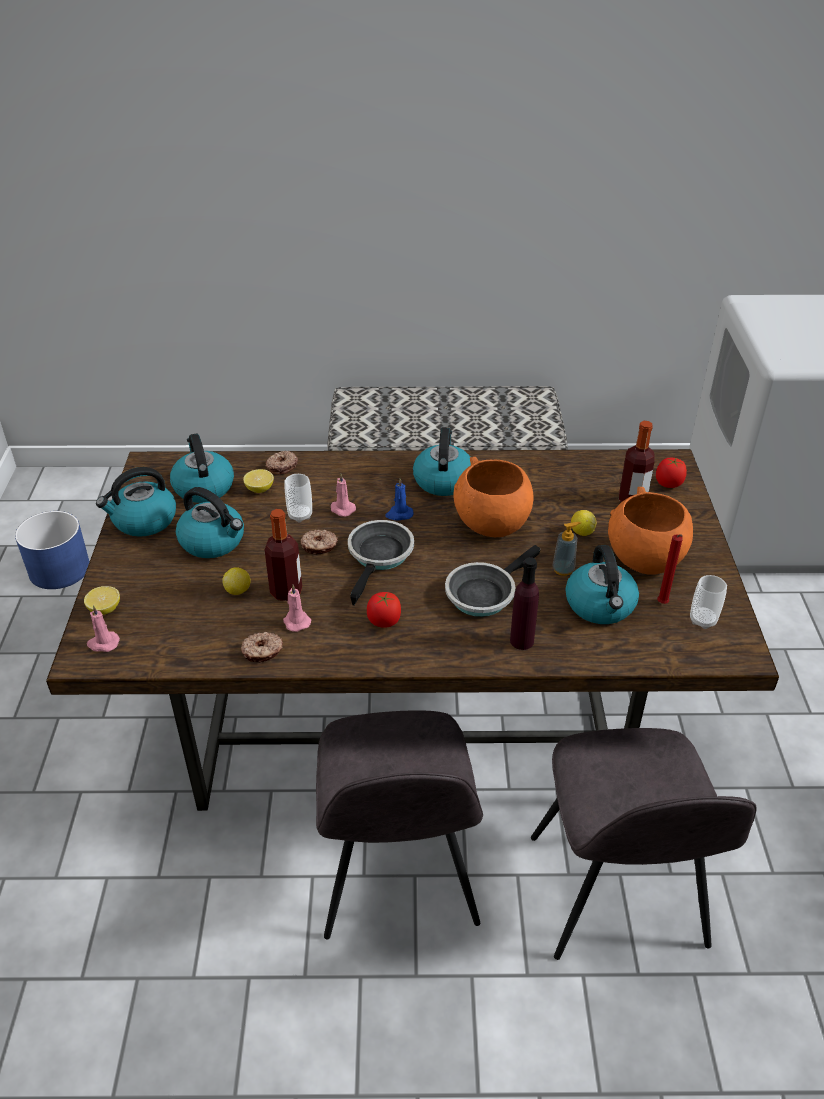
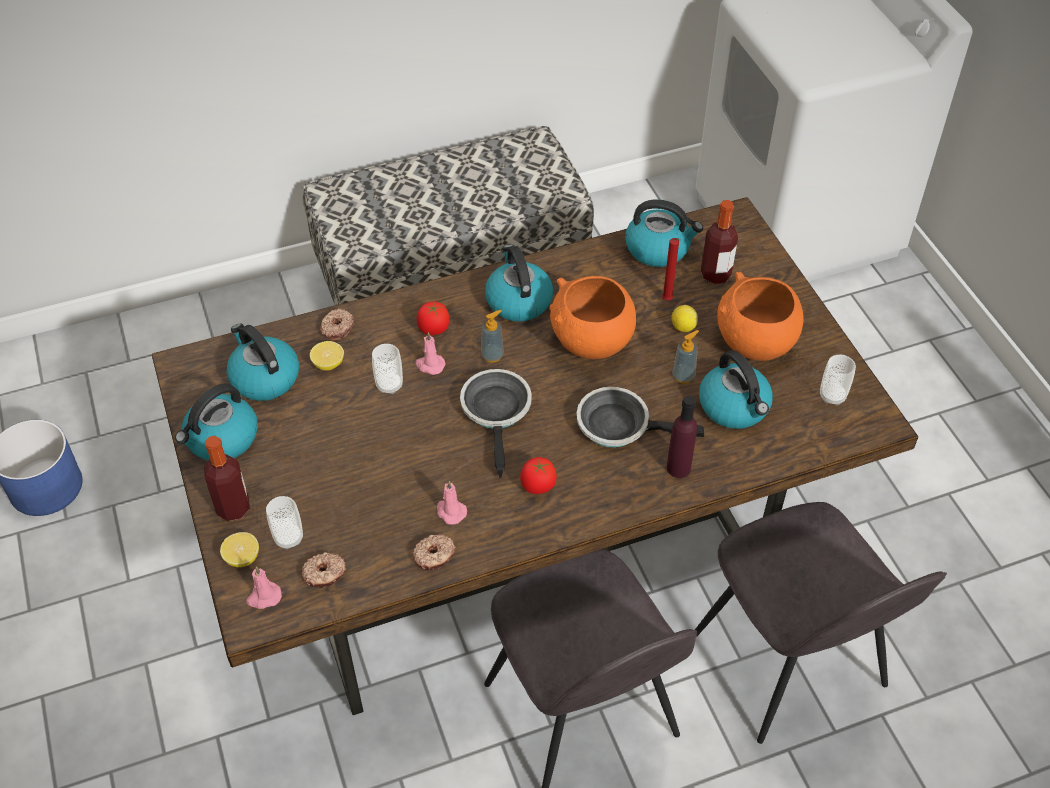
camera: 20 degrees left, 10 degrees up
kettle [176,487,244,558] -> kettle moved to [625,199,703,267]
lemon [222,567,251,595] -> none
bottle [264,509,302,601] -> bottle moved to [204,436,250,521]
donut [301,530,338,555] -> donut moved to [302,552,346,588]
blue candle [385,478,413,521] -> soap dispenser [481,310,504,363]
frying pan [445,545,541,617] -> frying pan turned 75 degrees clockwise [576,387,704,448]
tomato [656,457,687,488] -> tomato moved to [417,301,449,335]
red candle [657,534,683,604] -> red candle moved to [662,238,680,301]
none -> cup [266,496,303,549]

